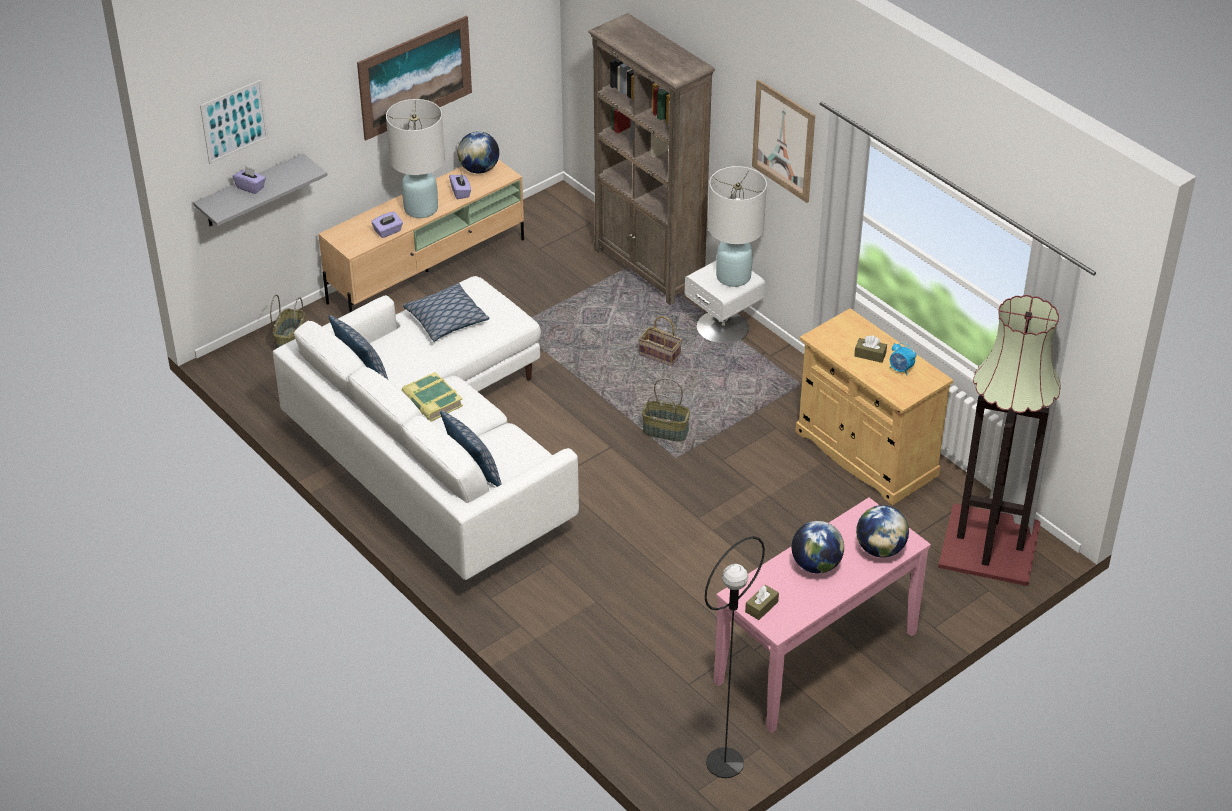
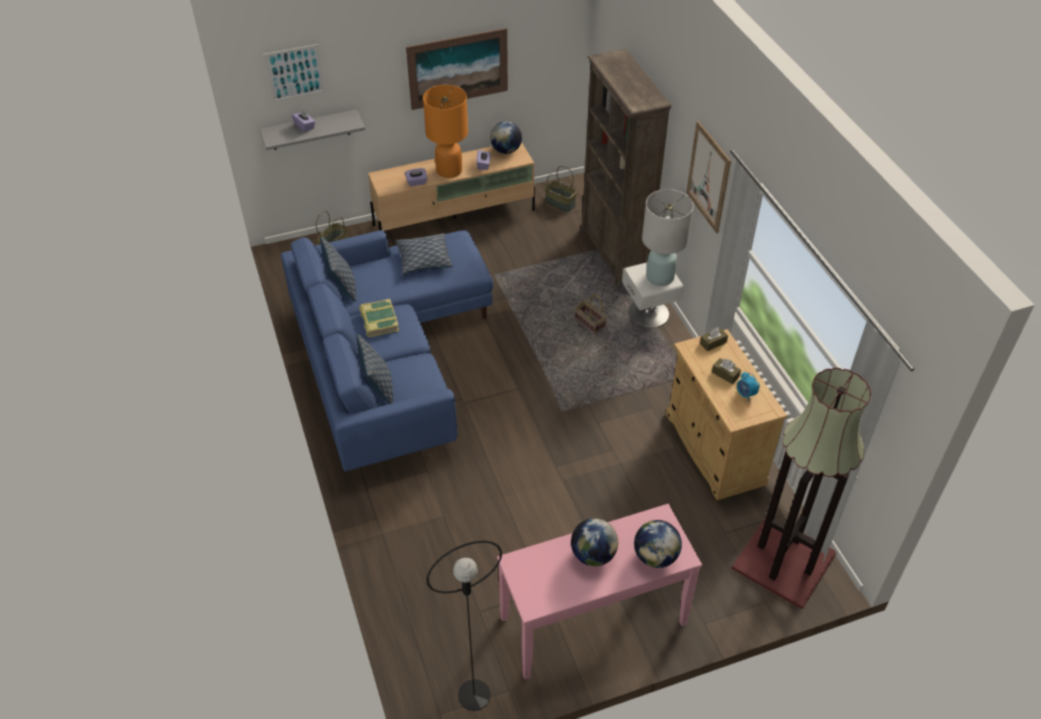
camera: 20 degrees right, 5 degrees up
white sofa [273,276,579,580] -> blue sofa [281,230,494,472]
white table lamp [386,99,445,218] -> orange table lamp [423,85,468,178]
basket [642,378,690,441] -> basket moved to [545,166,577,212]
brown tissue box [745,585,779,620] -> brown tissue box moved to [700,327,728,351]

